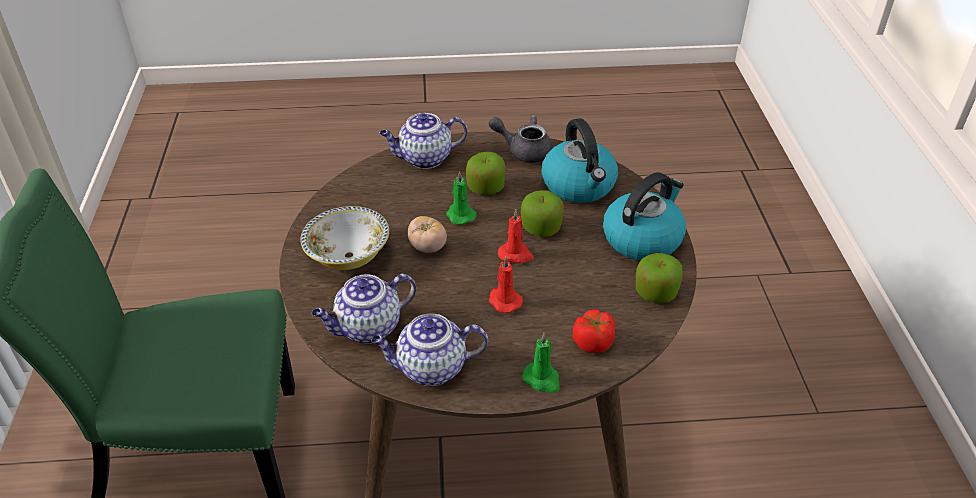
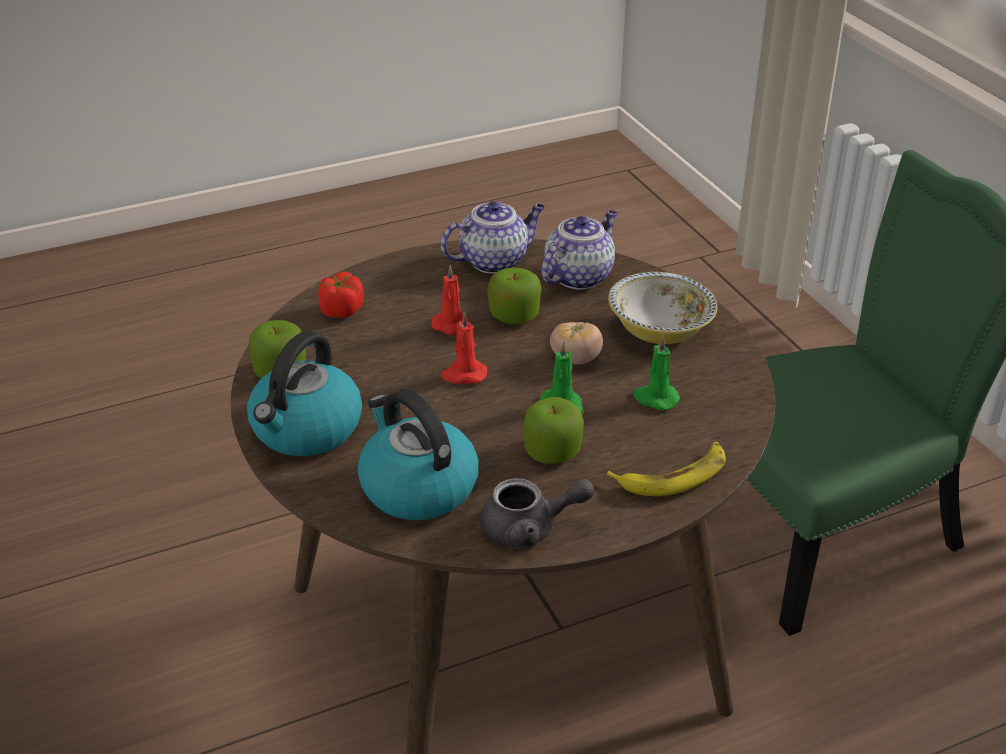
camera: 160 degrees right, 5 degrees down
teapot [379,113,468,169] -> banana [607,442,726,496]
apple [521,190,564,237] -> apple moved to [487,268,542,325]
green candle [522,333,560,393] -> green candle moved to [633,335,680,410]

